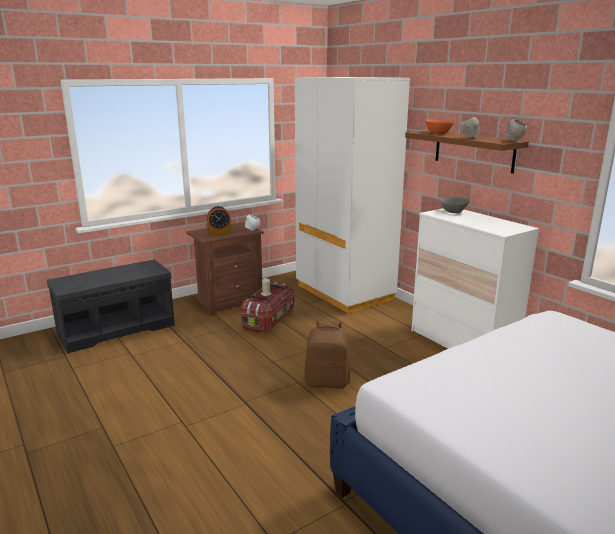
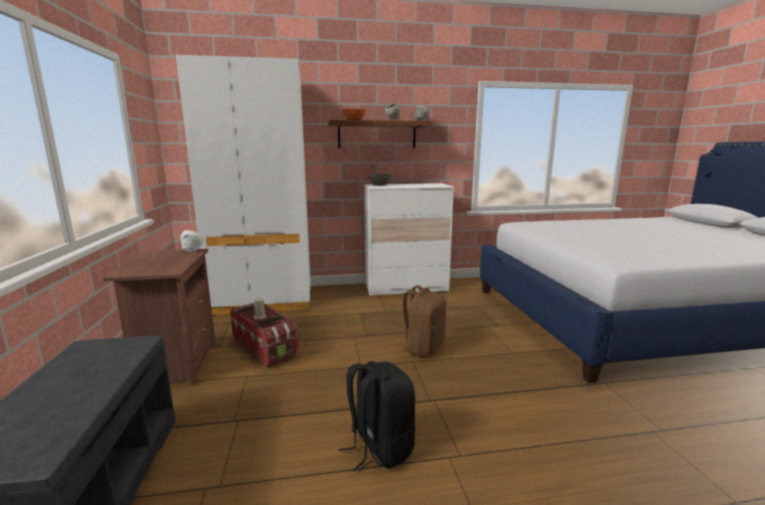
camera: 65 degrees left, 5 degrees down
alarm clock [207,206,231,235] -> none
none -> black backpack [339,361,415,472]

